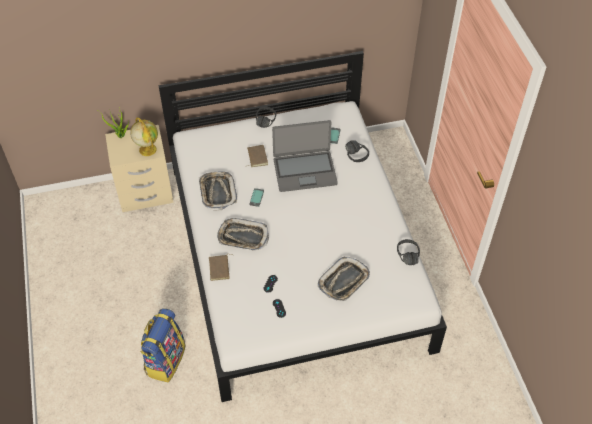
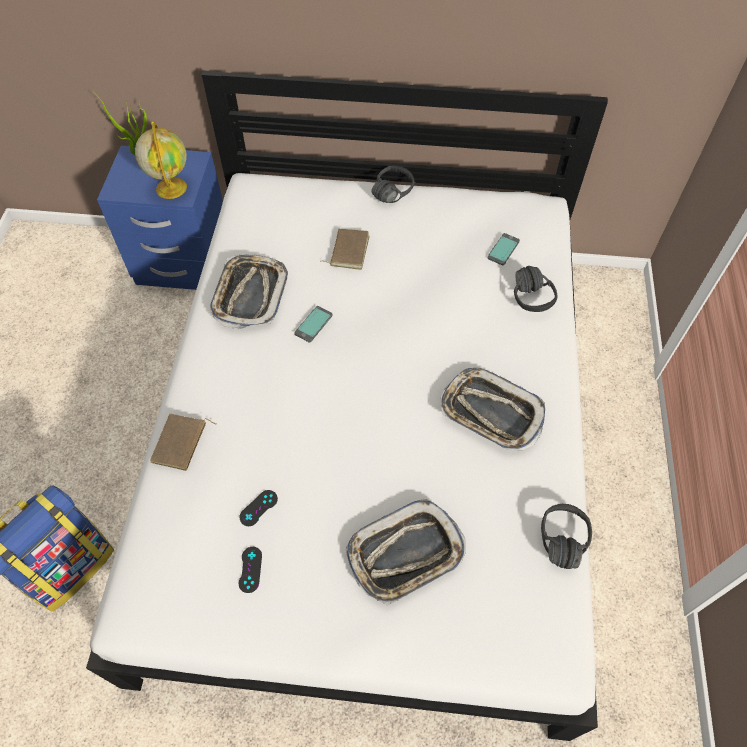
camera: 20 degrees right, 5 degrees up
beige nightstand [105,125,174,212] -> blue nightstand [97,146,223,290]
tray [217,218,269,251] -> tray moved to [441,368,545,450]
laptop [272,120,338,192] -> none

